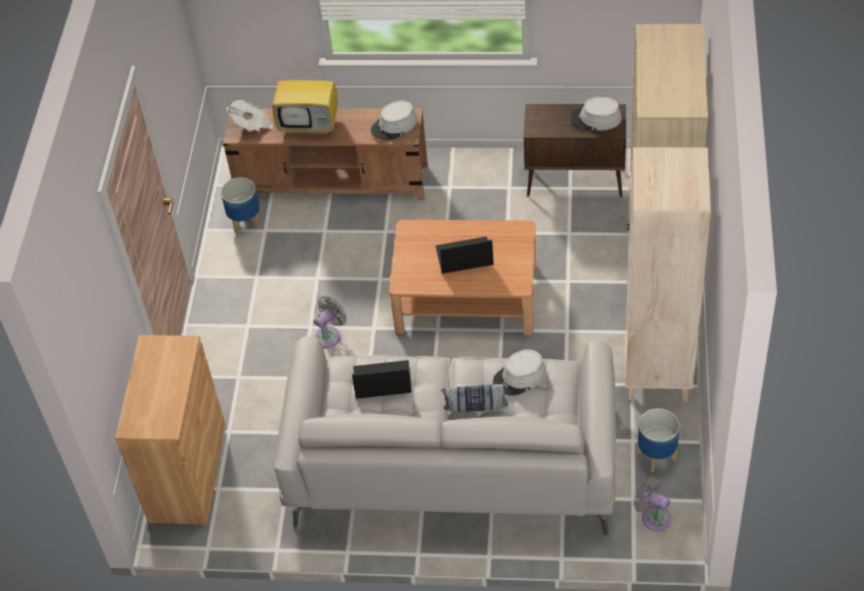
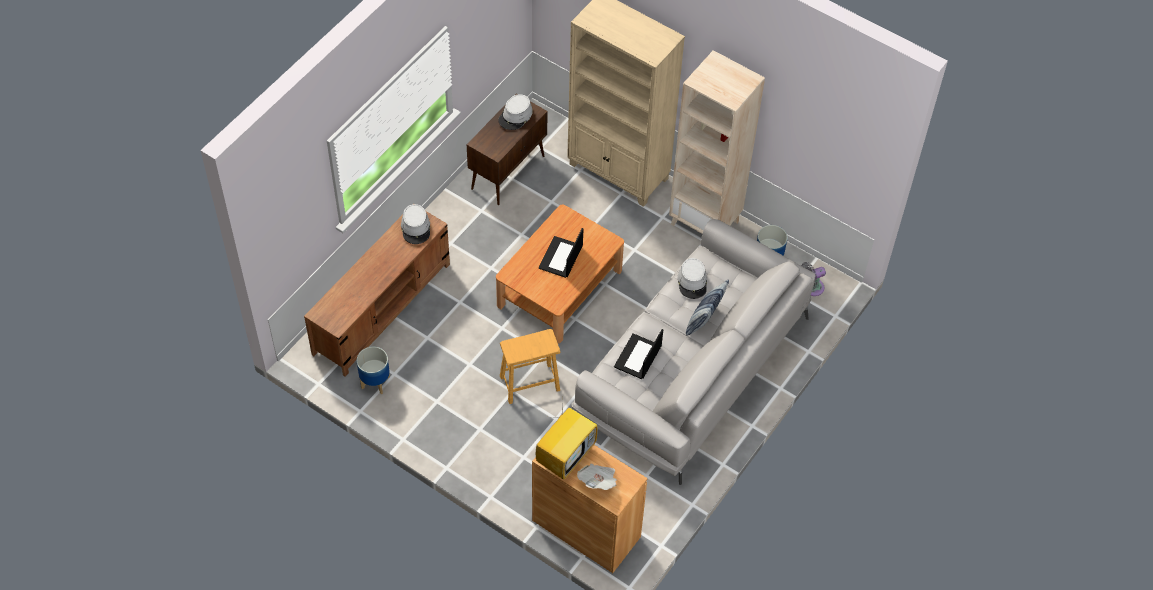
camera: 65 degrees left, 5 degrees up
newspaper [226,100,273,131] -> newspaper moved to [577,464,617,490]
television [272,58,338,134] -> television moved to [536,400,598,480]
grey fan [314,296,347,348] -> brown stool [500,329,560,404]

